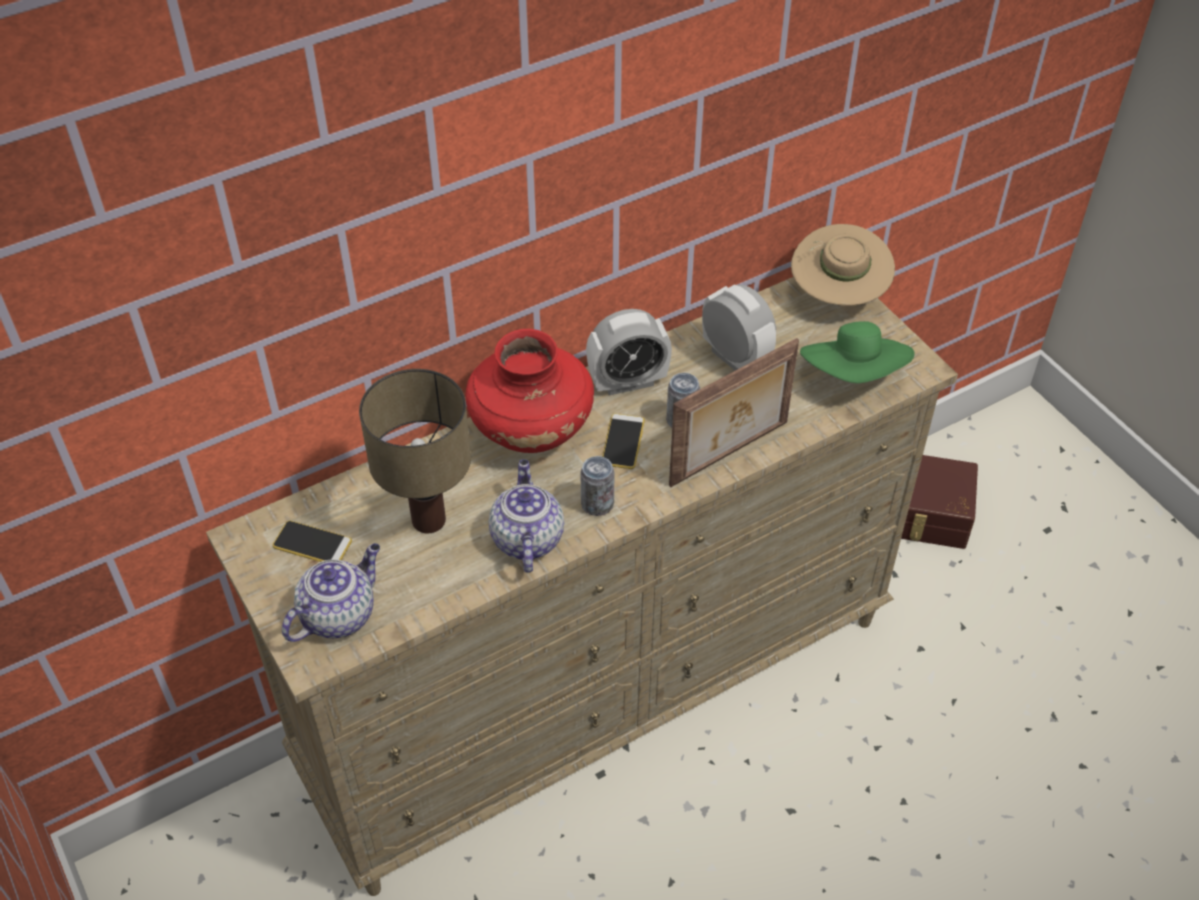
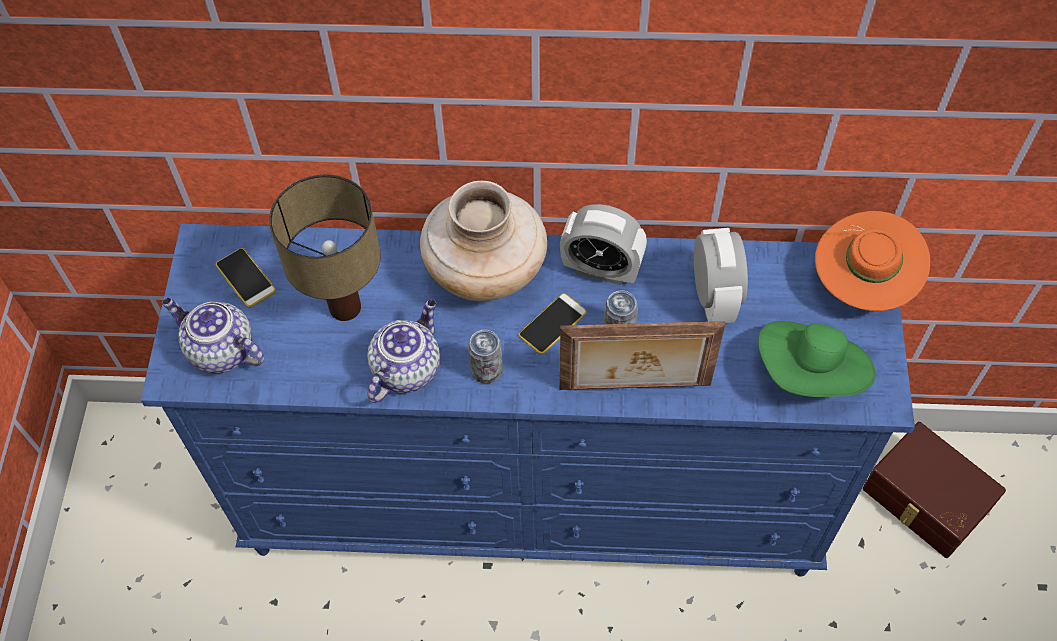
camera: 35 degrees right, 10 degrees up
beige dresser [206,277,958,896] -> blue dresser [141,224,915,577]
teapot [282,543,380,642] -> teapot turned 135 degrees counterclockwise [162,298,264,373]
red vase [466,329,594,453] -> beige vase [420,181,547,301]
beige hat [791,224,895,306] -> orange hat [815,211,930,311]

